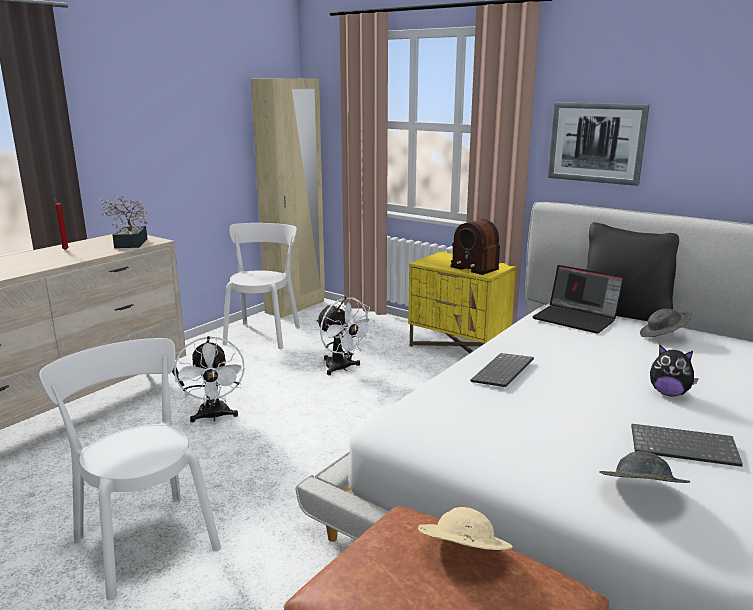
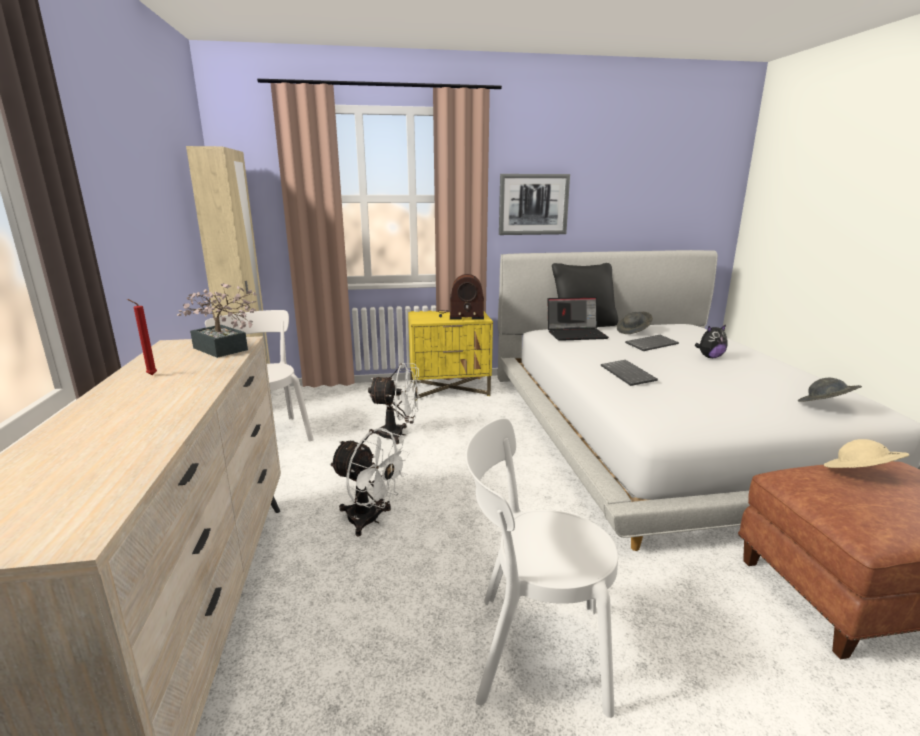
camera: 45 degrees left, 0 degrees up
keyboard [631,424,743,467] -> keyboard moved to [625,335,679,351]

